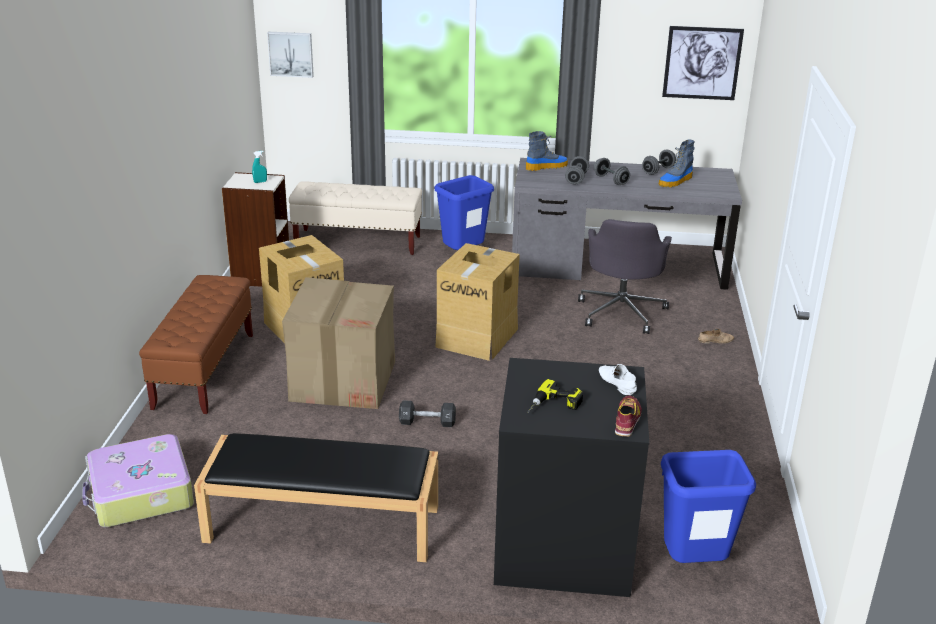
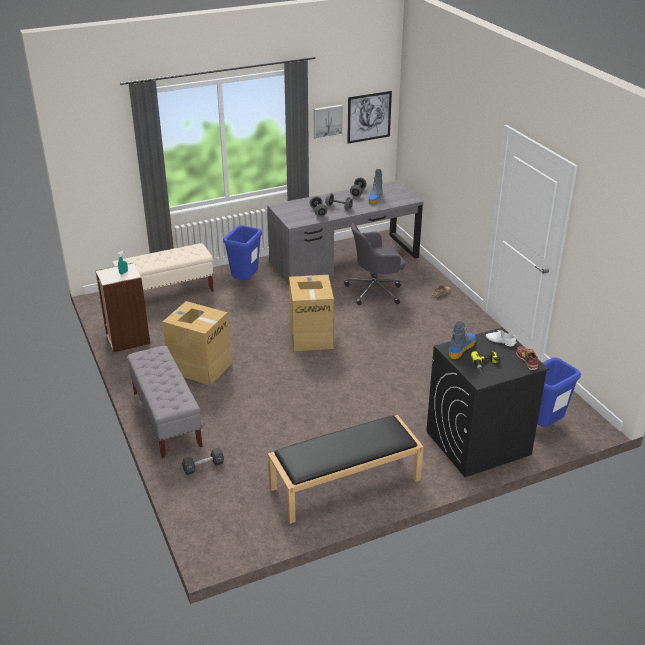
camera: 30 degrees left, 5 degrees up
suitcase [82,434,194,527] -> none
brown bench [139,275,253,414] -> grey bench [127,346,202,458]
picture [267,32,314,78] -> picture moved to [314,105,343,139]
cardboard box [282,277,395,409] -> none
black dumbbell [399,400,456,427] -> black dumbbell moved to [182,448,224,475]
boot [526,131,568,171] -> boot moved to [449,321,476,359]
grey office chair [578,219,672,334] -> grey office chair turned 90 degrees clockwise [344,223,405,305]

